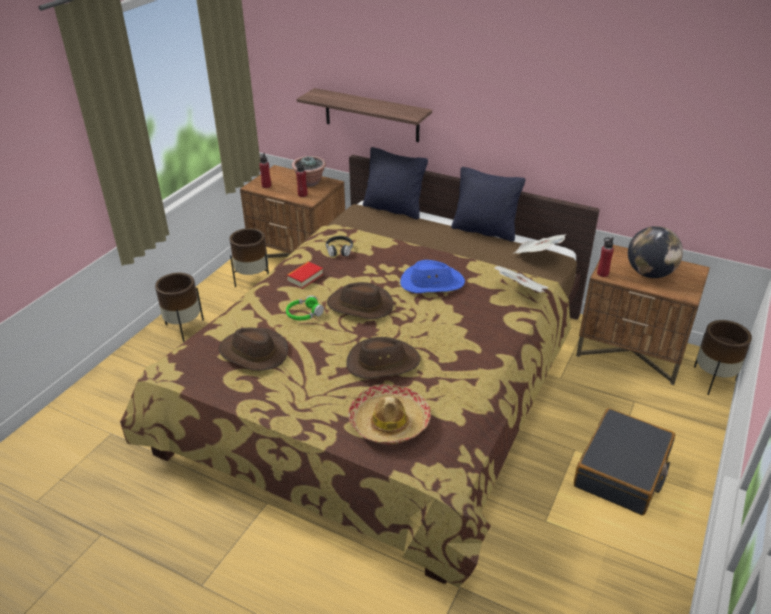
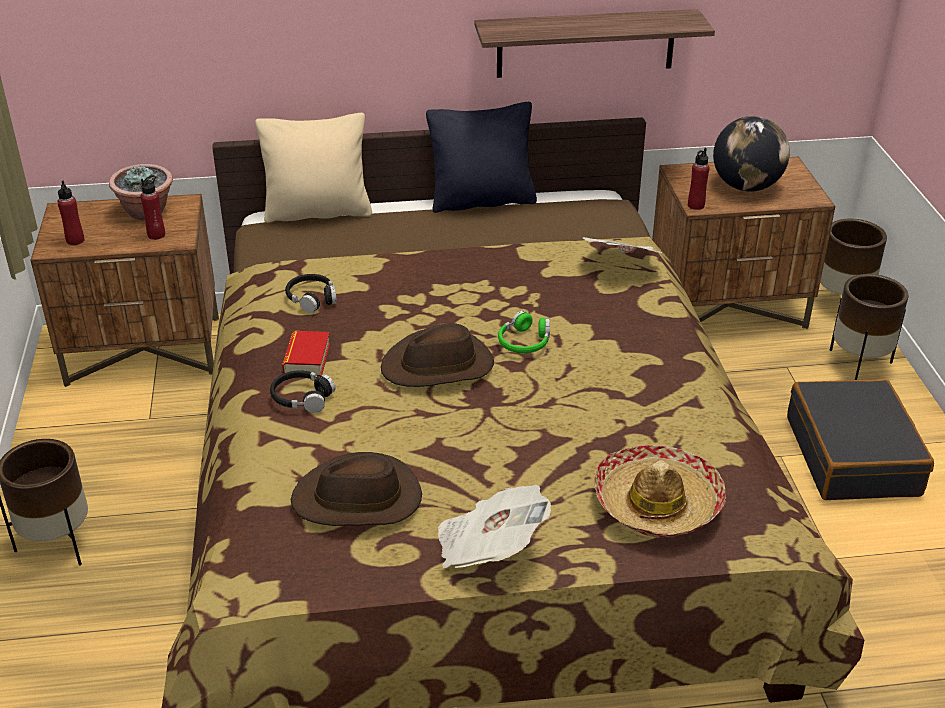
camera: 35 degrees left, 0 degrees up
brown planter [230,228,269,287] -> brown planter moved to [830,274,909,380]
green headphones [286,295,324,320] -> green headphones moved to [498,311,550,353]
shelf [297,88,432,142] -> shelf moved to [474,9,715,78]
brown hat [346,337,420,379] -> none
black pillow [363,147,428,219] -> beige pillow [255,113,372,223]
blue hat [400,260,465,293] -> none
newspaper [514,234,566,254] -> newspaper moved to [438,485,551,568]
none -> black headphones [270,370,335,413]

